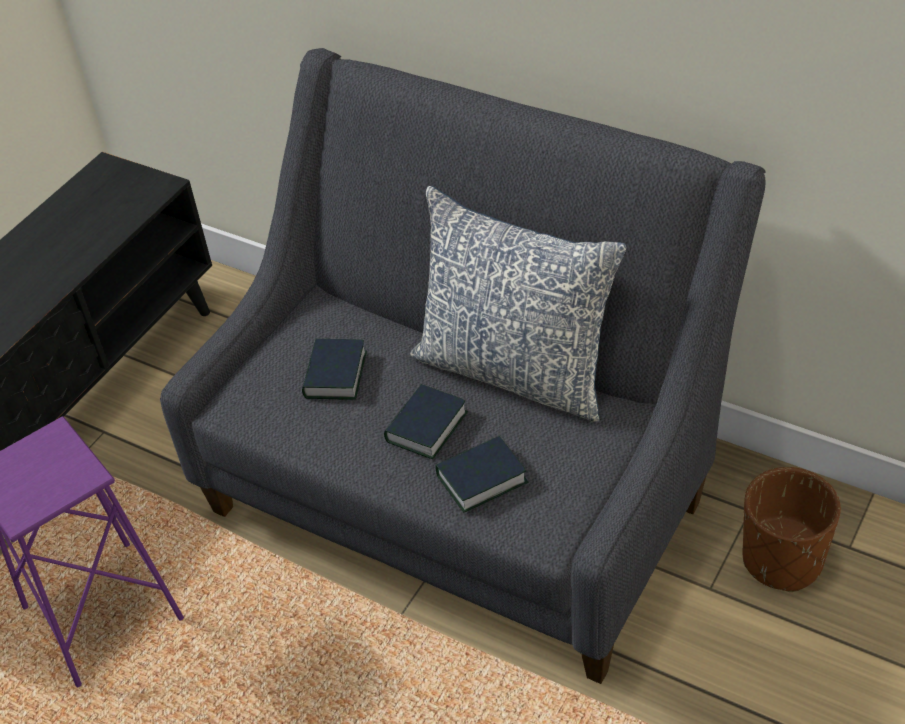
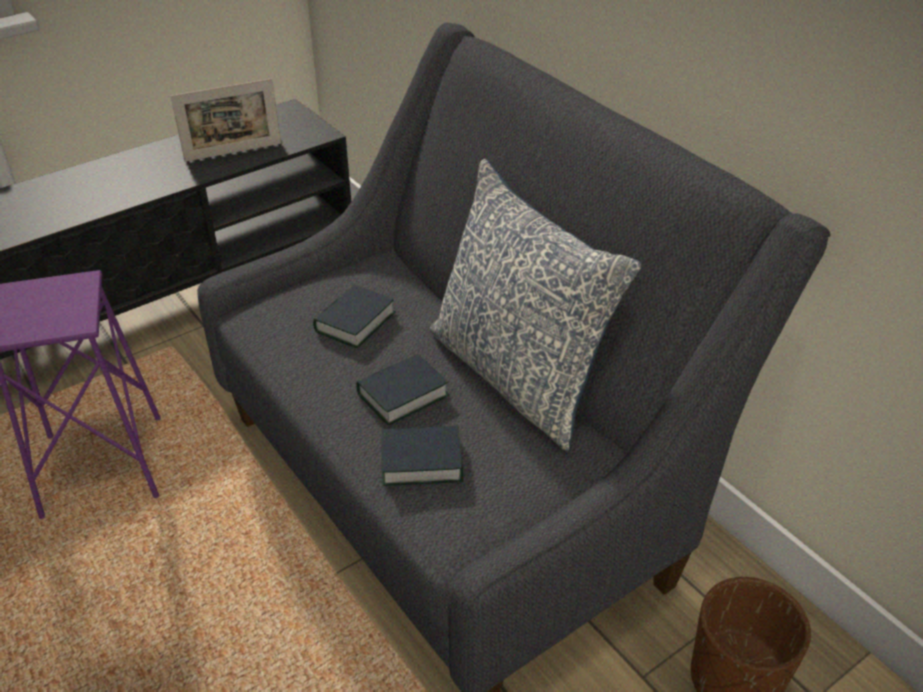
camera: 20 degrees right, 5 degrees down
none -> picture frame [170,78,281,162]

